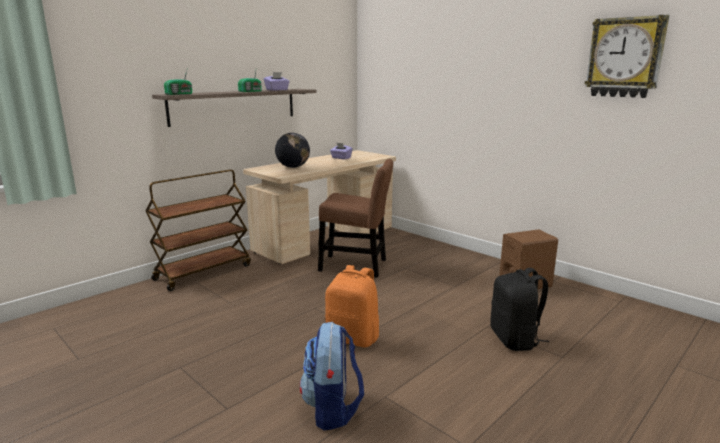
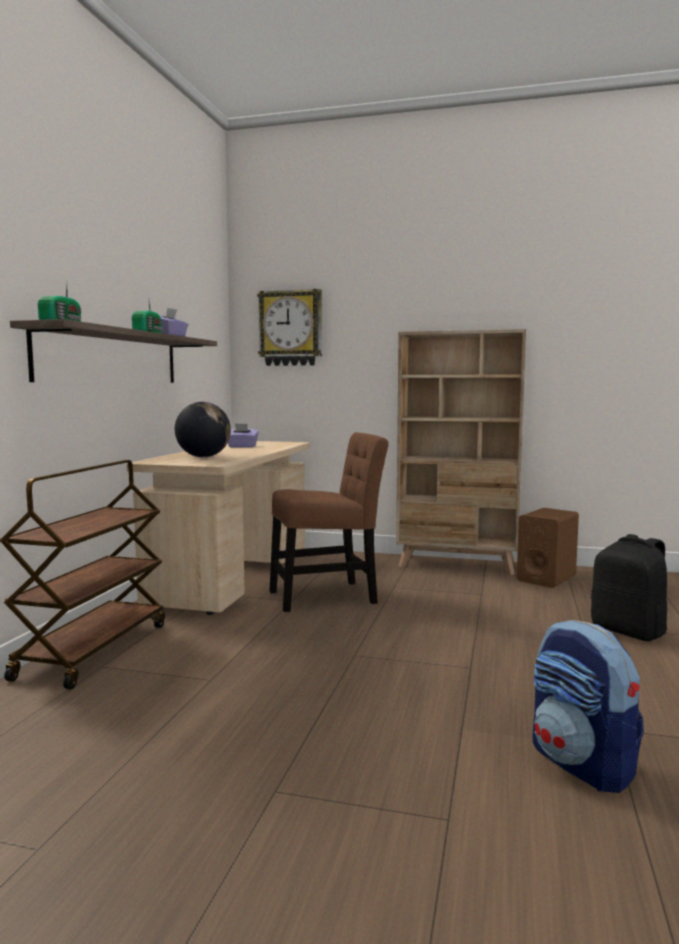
camera: 30 degrees left, 10 degrees down
orange backpack [325,265,379,347] -> none
wall clock [585,15,669,98] -> wall clock moved to [257,289,322,366]
none -> beige bookcase [396,329,526,575]

